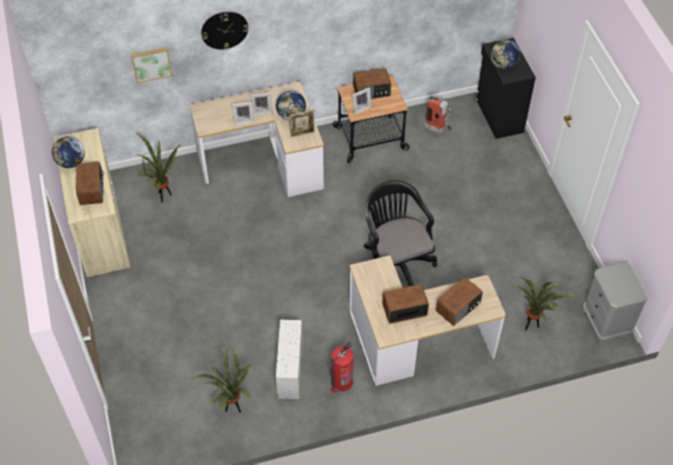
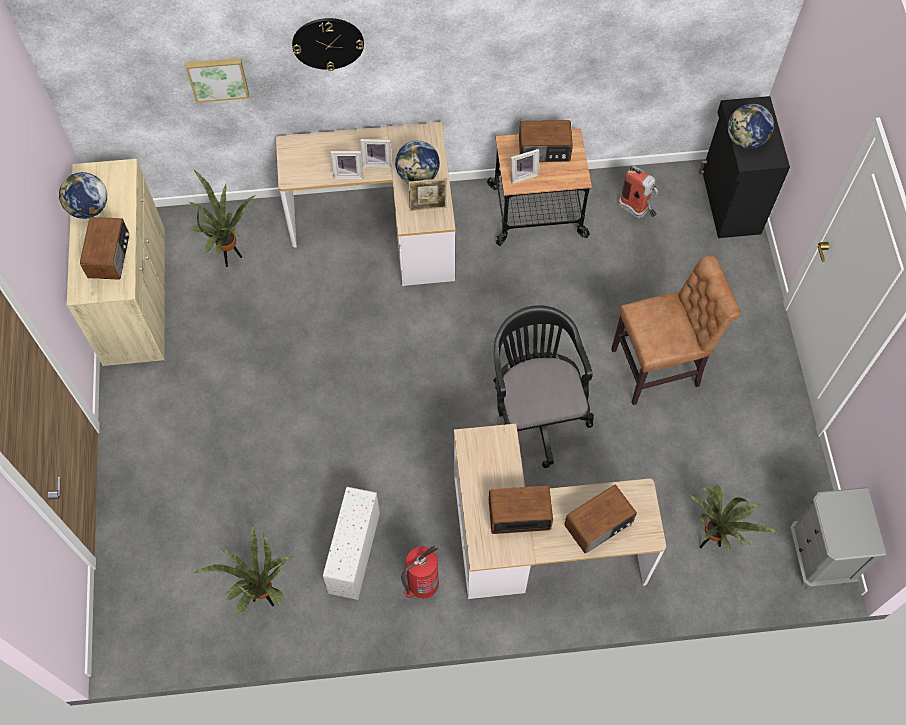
camera: 10 degrees right, 10 degrees up
none -> brown chair [611,255,741,405]

